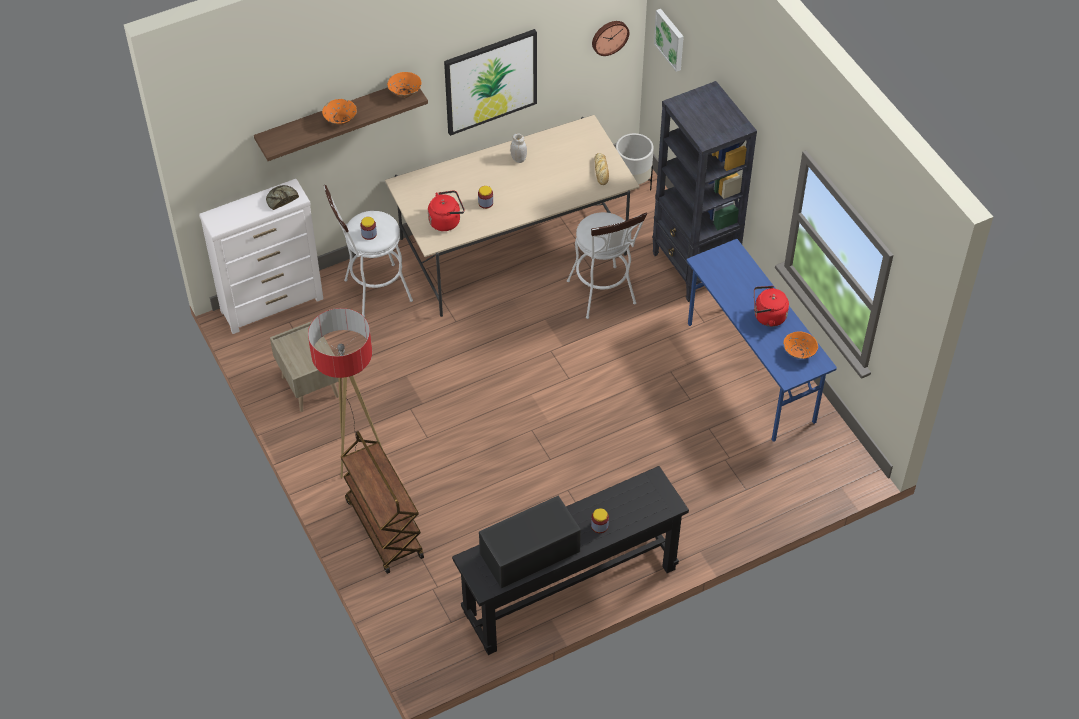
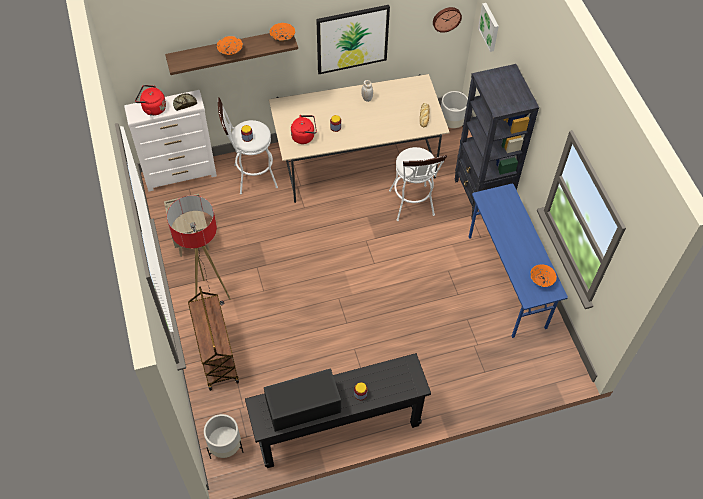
camera: 10 degrees right, 5 degrees up
red kettle [754,286,789,327] -> red kettle moved to [135,85,166,116]
none -> white planter [204,414,243,459]

